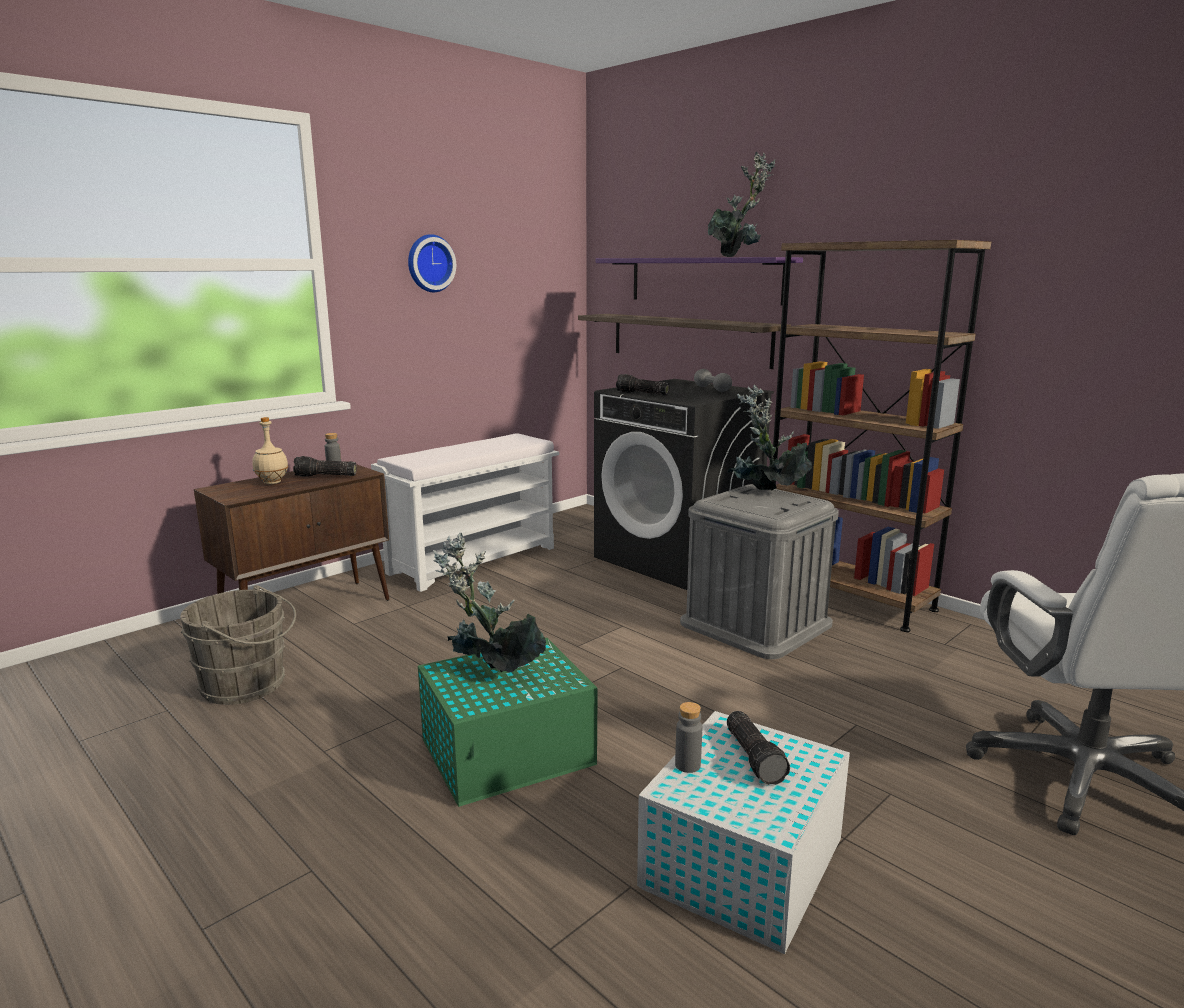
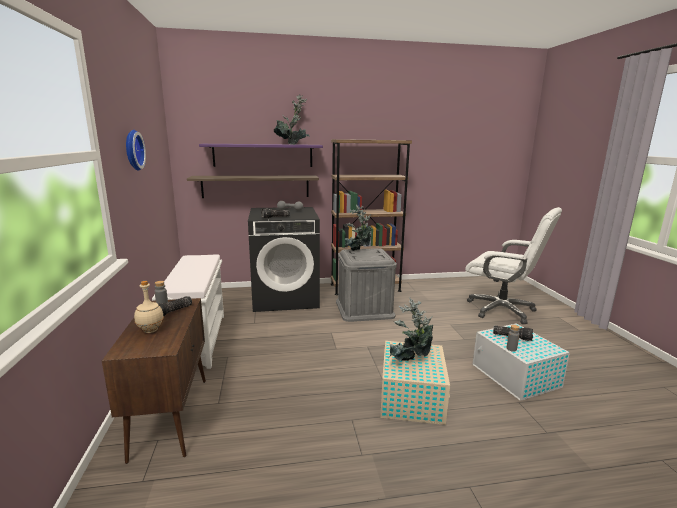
camera: 55 degrees left, 0 degrees up
grey bucket [180,585,296,705] -> none
green storage box [418,638,598,807] -> beige storage box [380,341,450,425]

